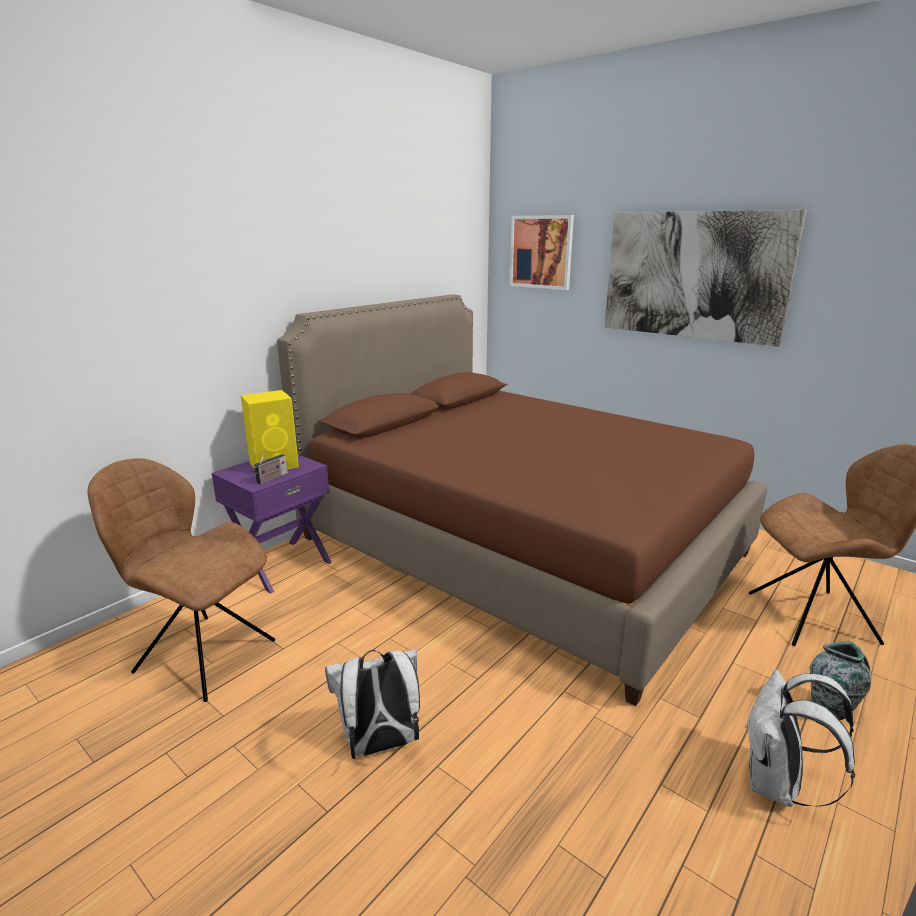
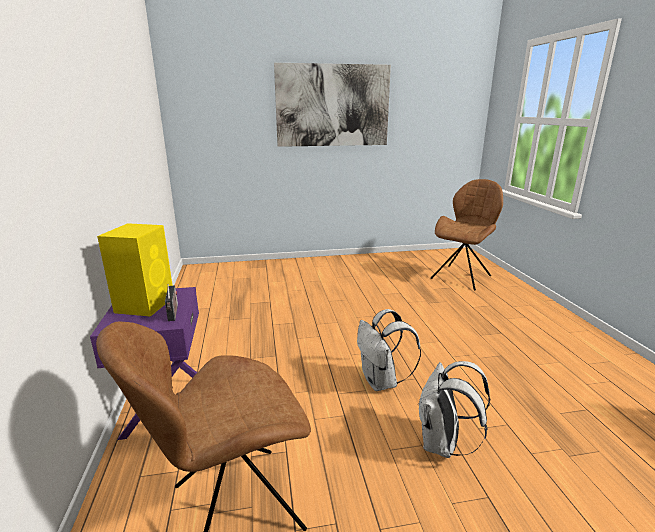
camera: 50 degrees left, 0 degrees up
brown bed [277,294,767,706] -> none
picture [510,215,574,290] -> none
white backpack [745,670,855,807] -> white backpack moved to [357,309,421,391]
vase [810,641,871,720] -> none

